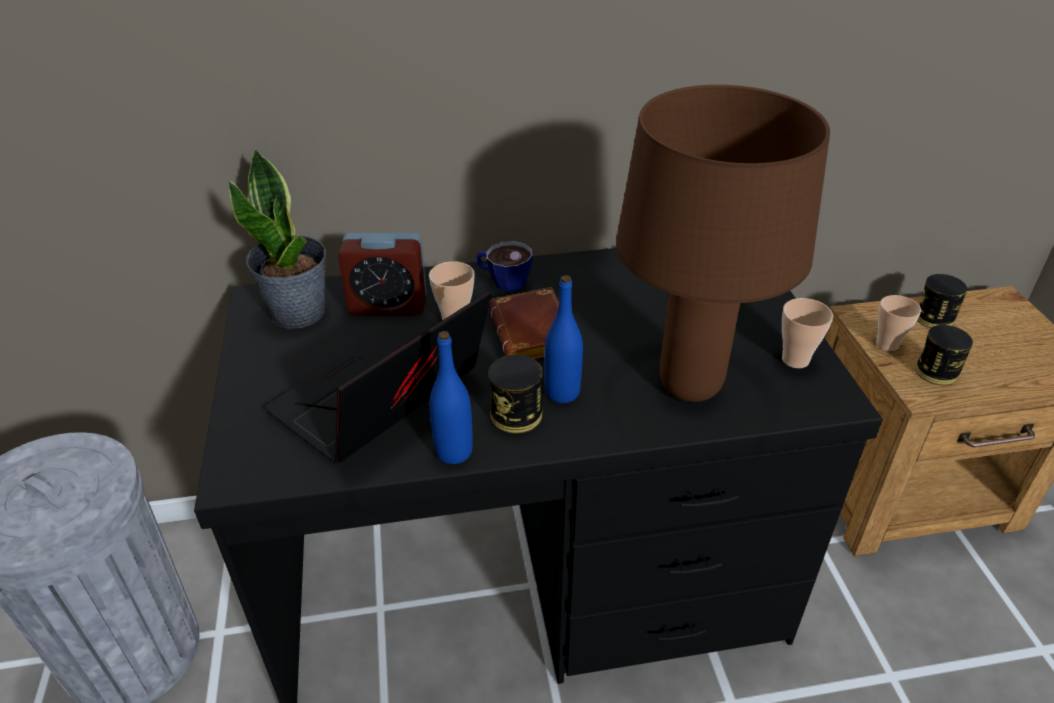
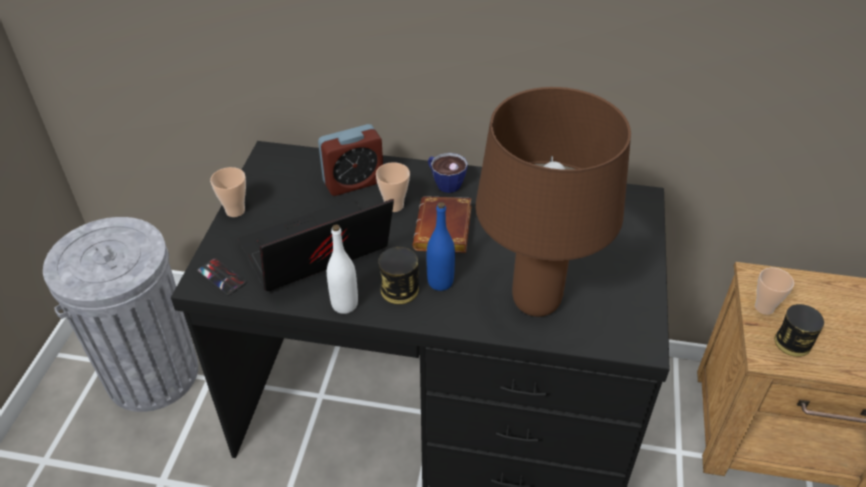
camera: 20 degrees right, 5 degrees up
potted plant [229,148,326,329] -> none
alarm clock [338,233,427,315] -> alarm clock turned 45 degrees counterclockwise [318,124,383,196]
blue bottle [429,331,473,464] -> white bottle [327,225,358,314]
cup [782,298,833,368] -> cup moved to [210,167,246,217]
can [917,274,967,328] -> none
none -> phone [197,258,246,296]

